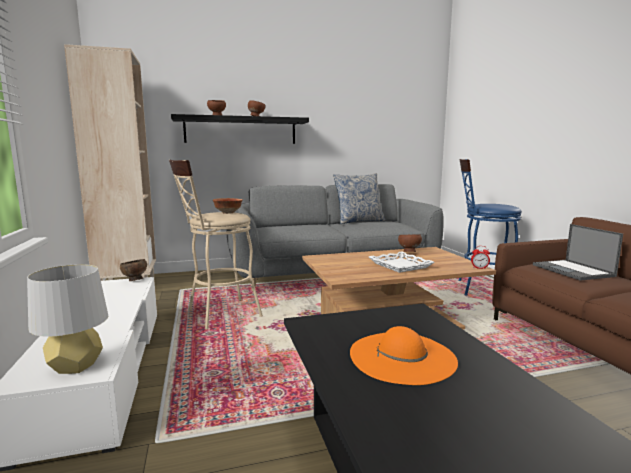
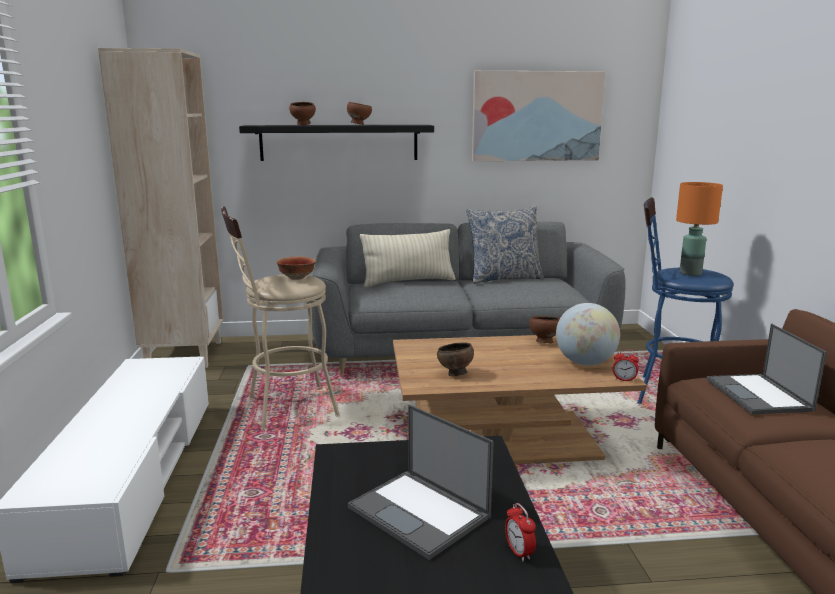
camera: 10 degrees right, 5 degrees up
grey table lamp [27,264,108,374] -> none
brown bowl [120,259,147,281] -> brown bowl moved to [437,342,474,376]
orange hat [350,326,458,385] -> laptop [348,404,494,560]
white tray [369,252,435,273] -> none
none -> beige pillow [360,229,456,287]
none -> picture [472,71,606,161]
none -> alarm clock [505,503,536,561]
none -> globe [556,303,620,366]
none -> orange table lamp [676,182,723,276]

